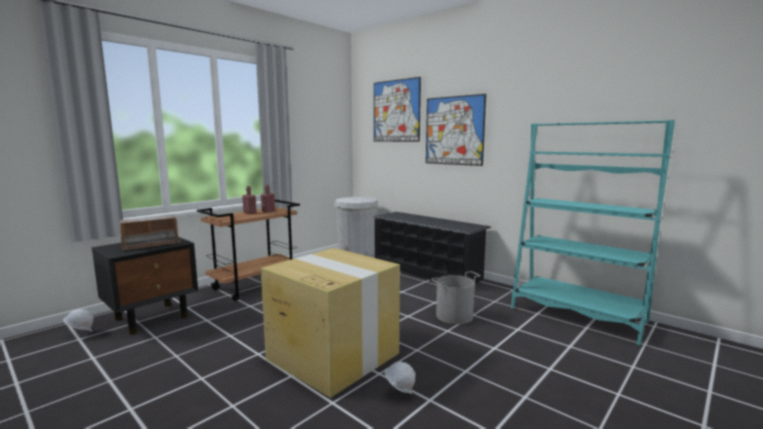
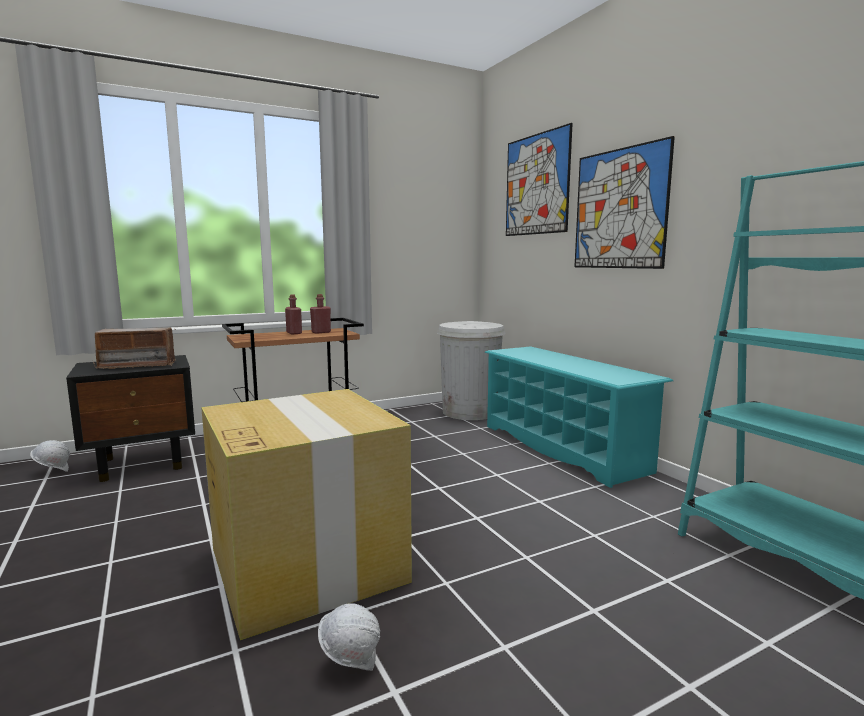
camera: 20 degrees right, 0 degrees up
black shoe rack [372,212,491,284] -> turquoise shoe rack [485,346,673,488]
grey bucket [431,271,481,324] -> none

